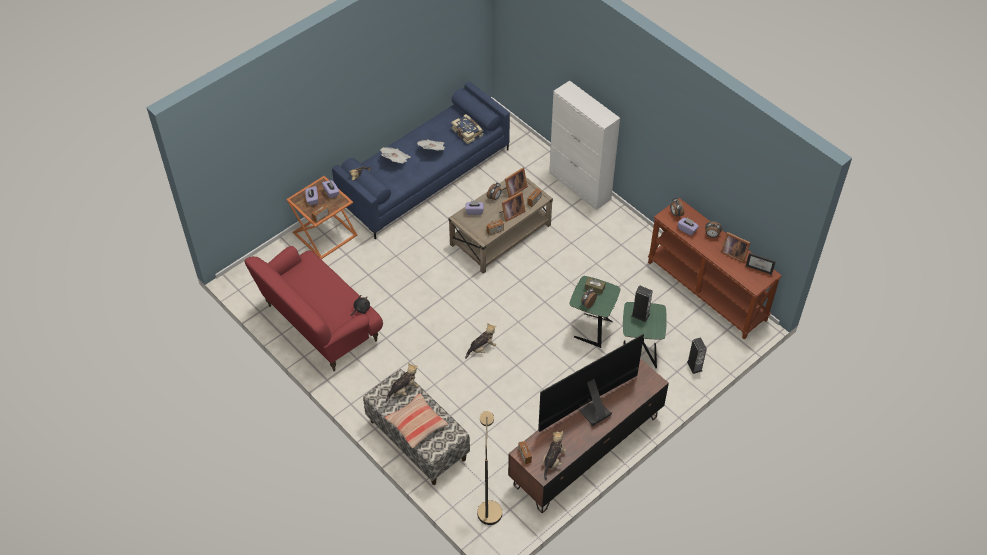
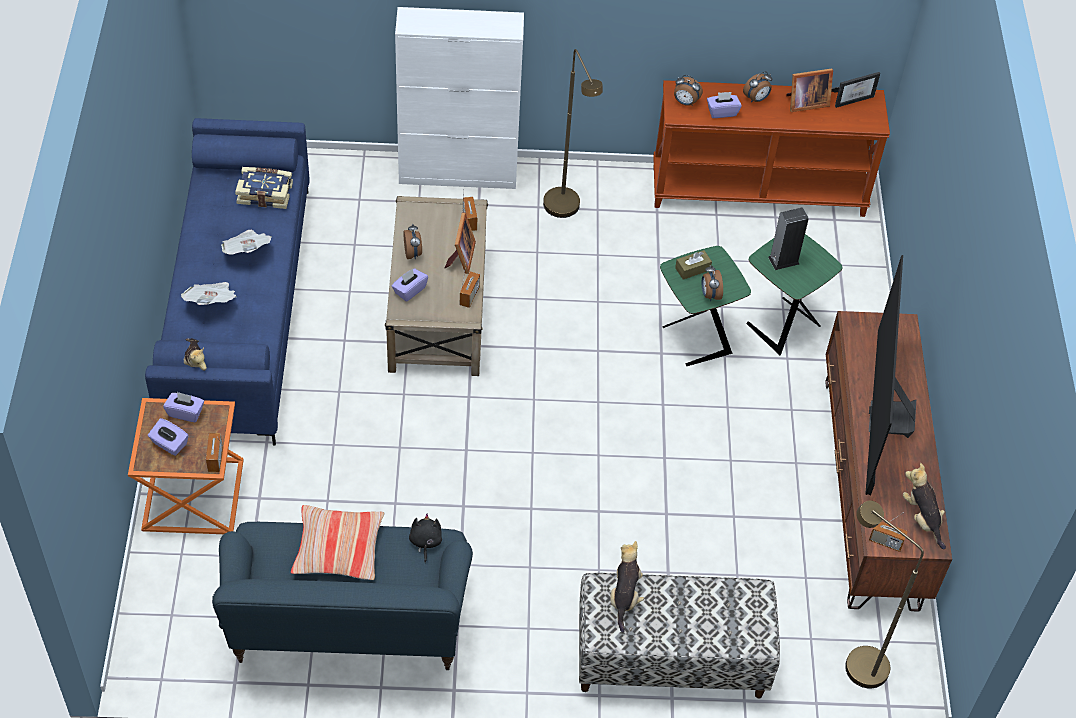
camera: 50 degrees left, 0 degrees up
red sofa [244,246,383,371] -> blue sofa [212,522,473,670]
pillow [385,394,448,448] -> pillow moved to [291,505,385,580]
plush toy [465,323,496,359] -> none
picture frame [503,168,528,198] -> none
speaker [687,337,707,374] -> none
none -> brown floor lamp [543,49,603,218]

